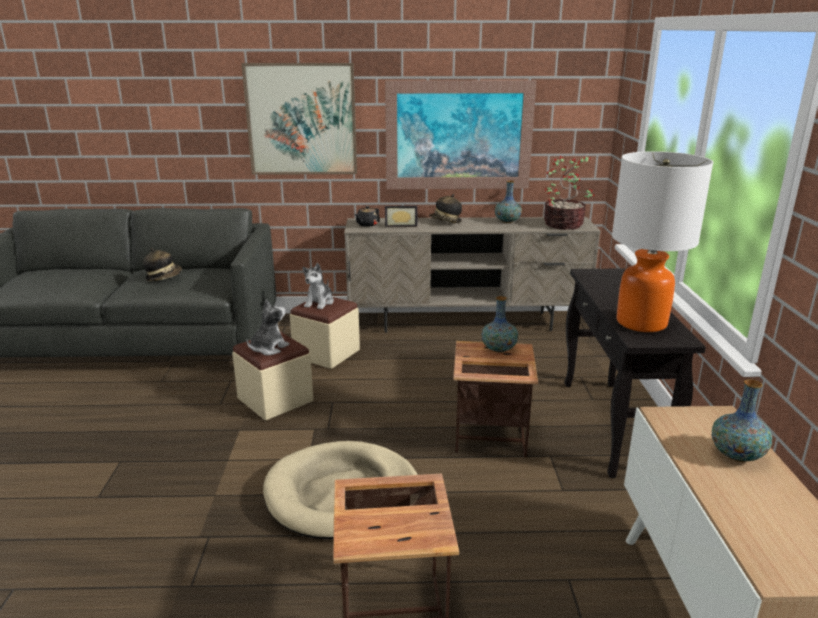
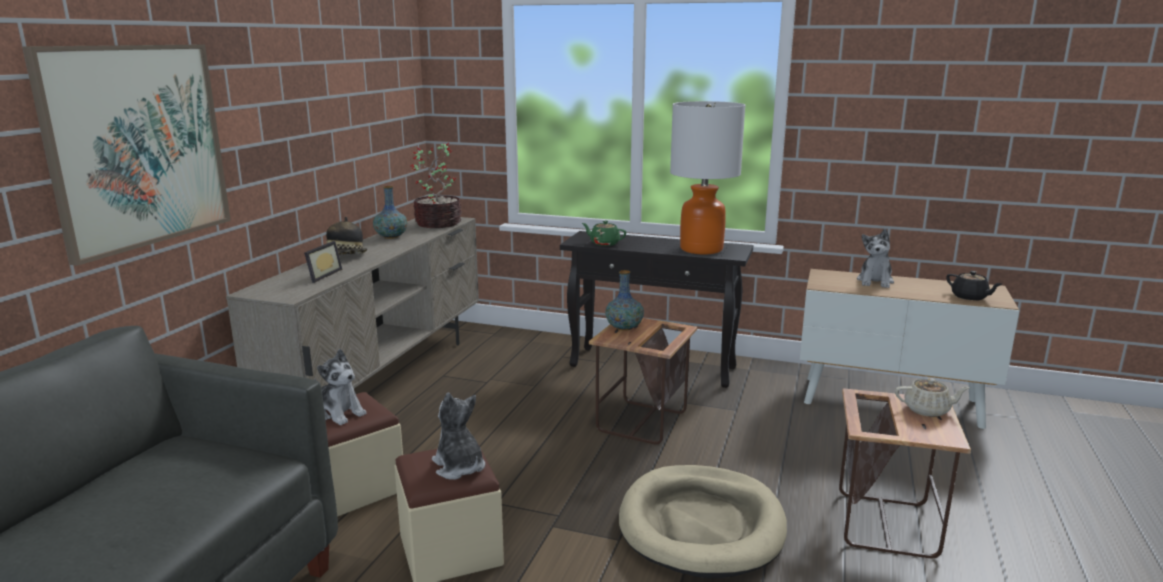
camera: 70 degrees left, 5 degrees down
hat [143,248,182,281] -> none
black teapot [355,206,380,227] -> black teapot moved to [946,271,1002,301]
picture [385,80,536,189] -> none
vase [712,379,772,462] -> plush toy [857,229,894,288]
none -> green teapot [582,220,626,246]
none -> beige teapot [895,378,970,417]

